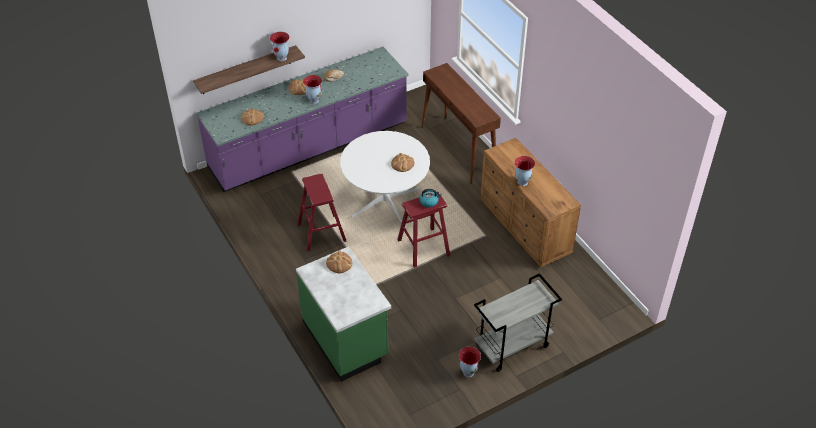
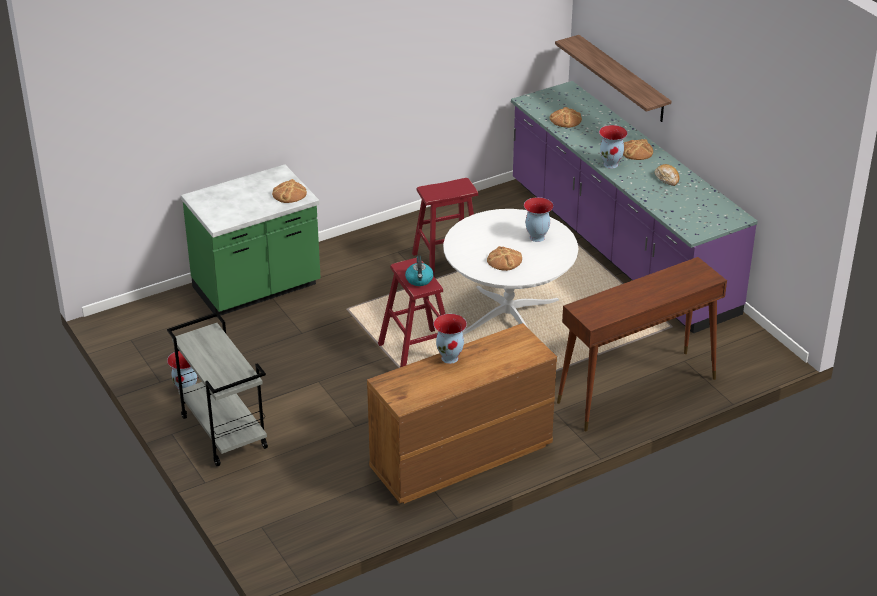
camera: 90 degrees right, 10 degrees down
vase [270,32,289,61] -> vase moved to [524,197,553,242]

